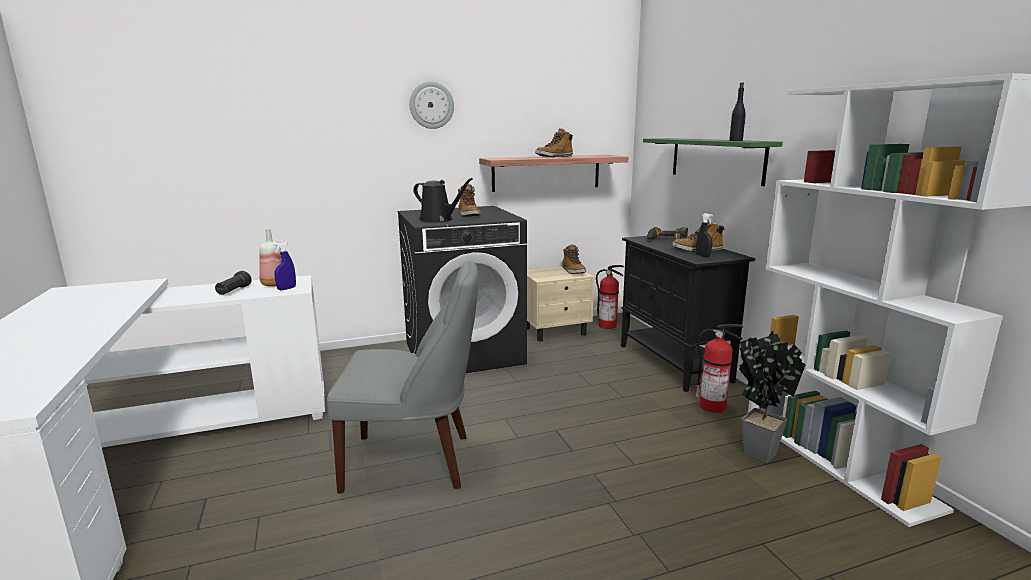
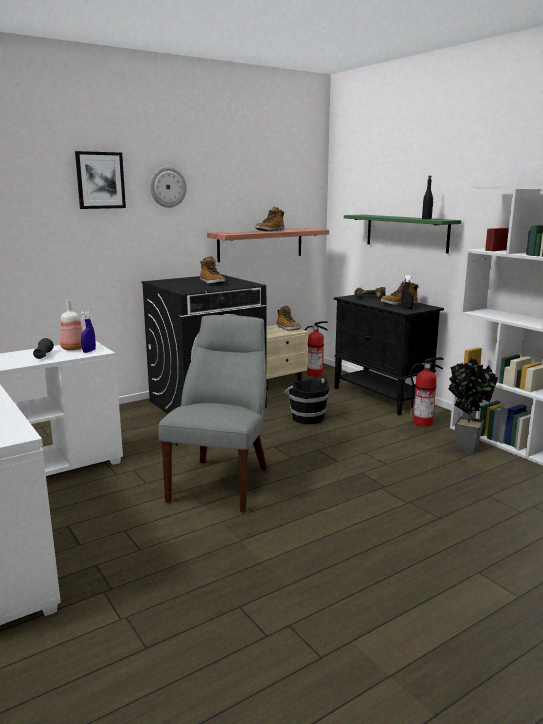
camera: 15 degrees left, 0 degrees up
grey chair [327,261,479,493] -> grey chair turned 60 degrees counterclockwise [159,315,267,513]
black watering can [413,178,473,223] -> none
none -> picture [75,151,126,209]
none -> black bucket [284,377,329,424]

